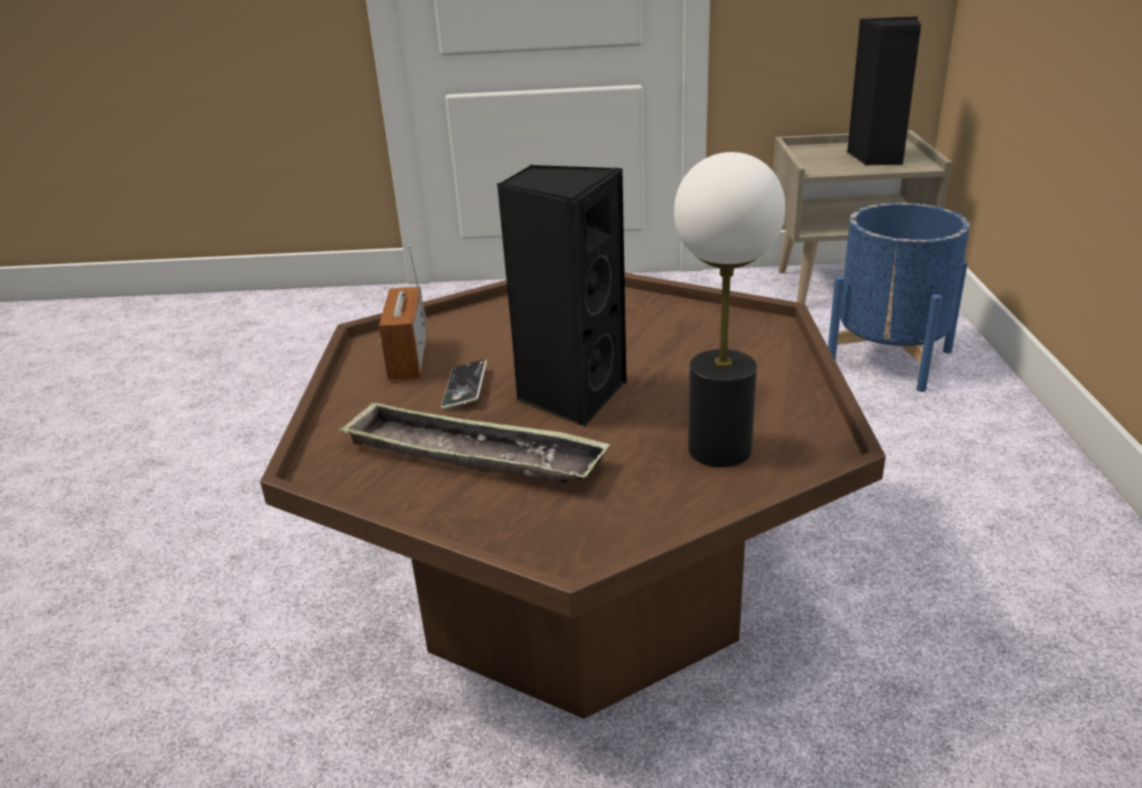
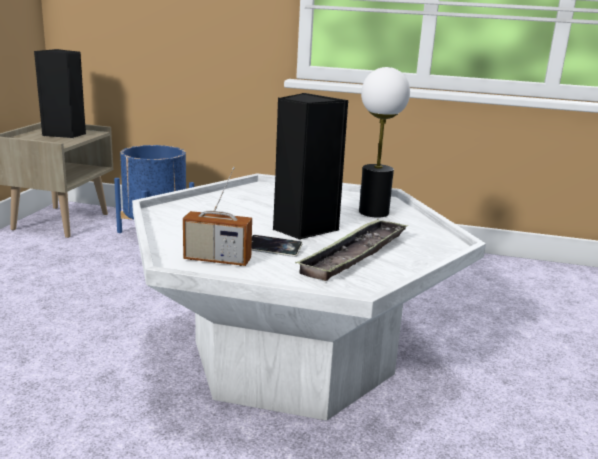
camera: 80 degrees left, 10 degrees down
brown coffee table [260,272,886,719] -> white coffee table [132,174,486,421]

